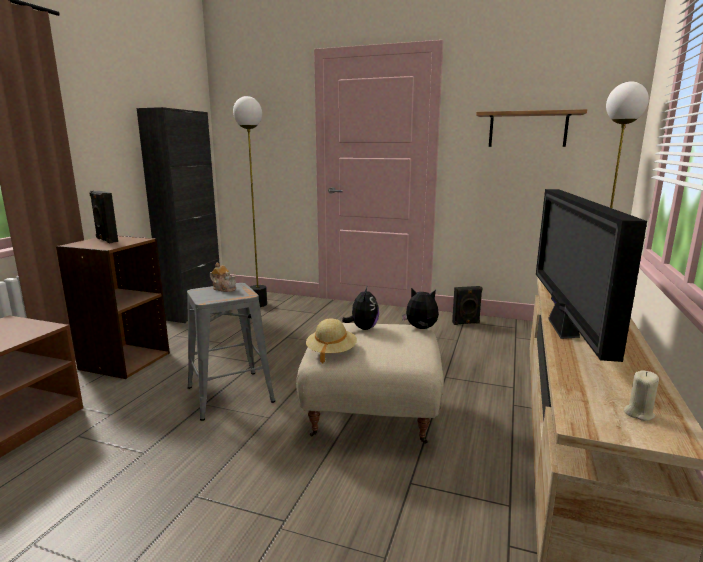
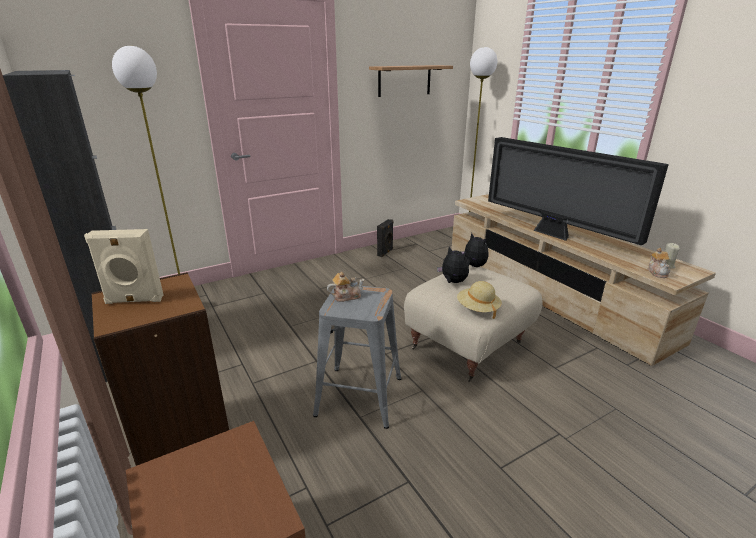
camera: 50 degrees left, 10 degrees up
black speaker [90,191,118,243] -> beige speaker [84,229,164,304]
plush toy [402,288,439,329] -> plush toy turned 90 degrees clockwise [461,233,489,267]
none -> teapot [648,248,670,278]

